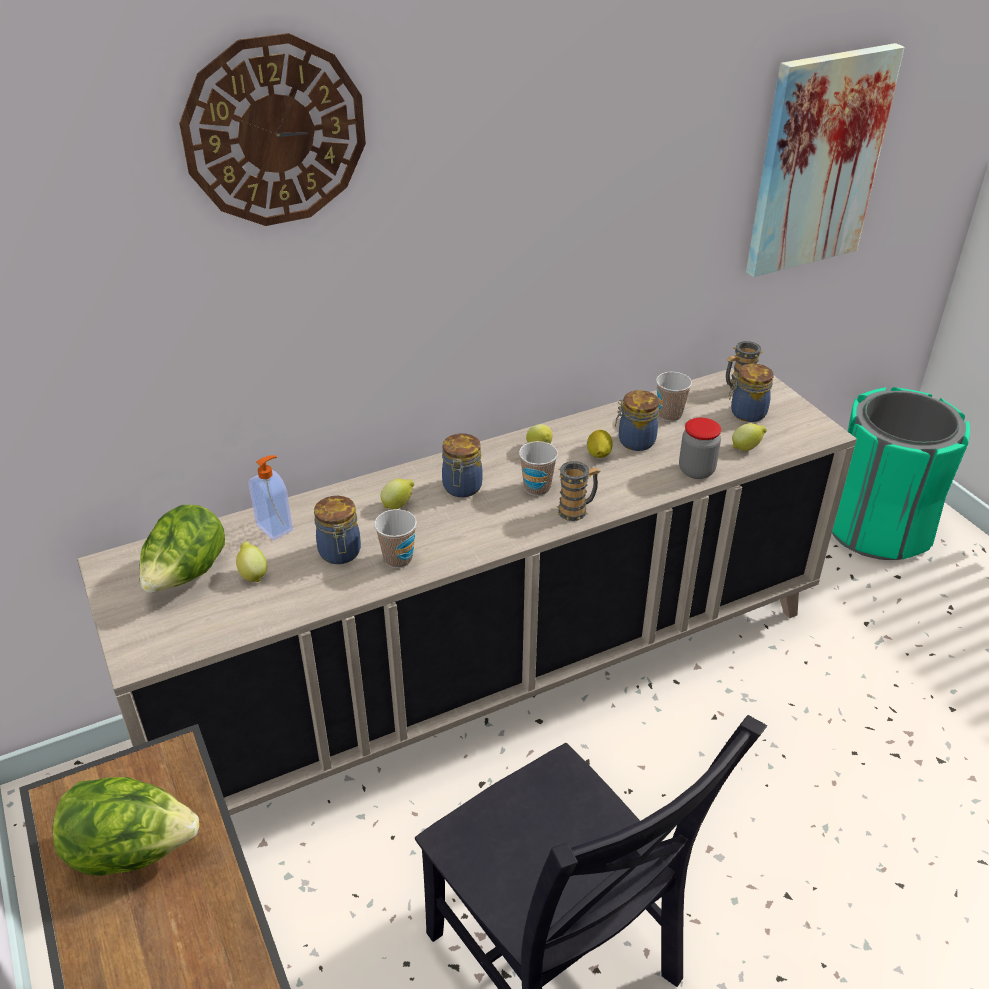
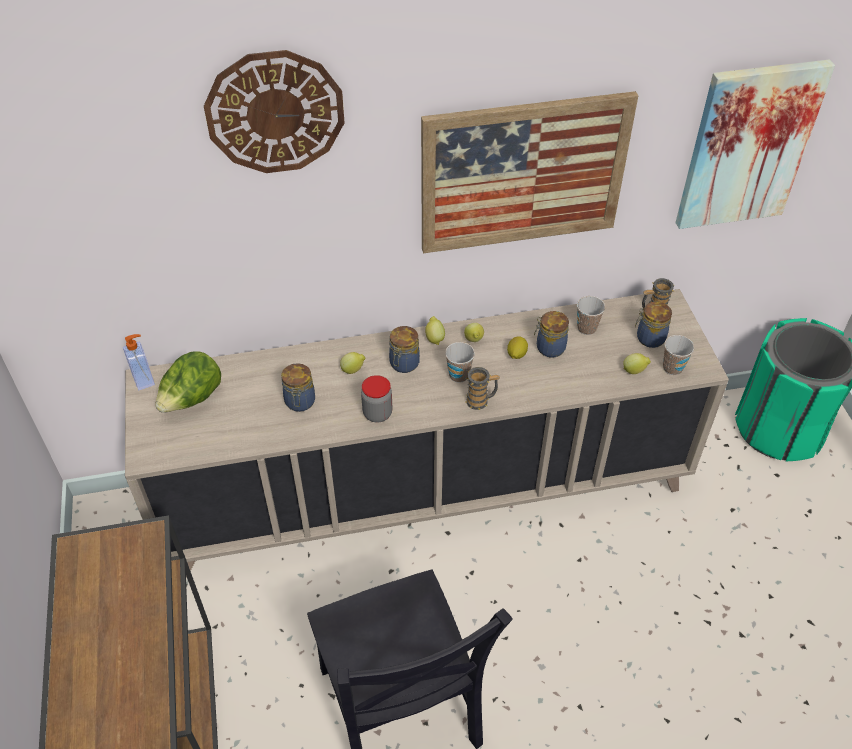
camera: 15 degrees right, 10 degrees up
lettuce [53,777,199,876] -> none
lemon [236,541,267,582] -> lemon moved to [425,316,445,345]
soap dispenser [249,455,293,540] -> soap dispenser moved to [123,334,155,390]
cup [374,509,417,568] -> cup moved to [663,335,694,375]
jar [679,418,721,479] -> jar moved to [361,375,393,423]
none -> picture [421,91,638,253]

